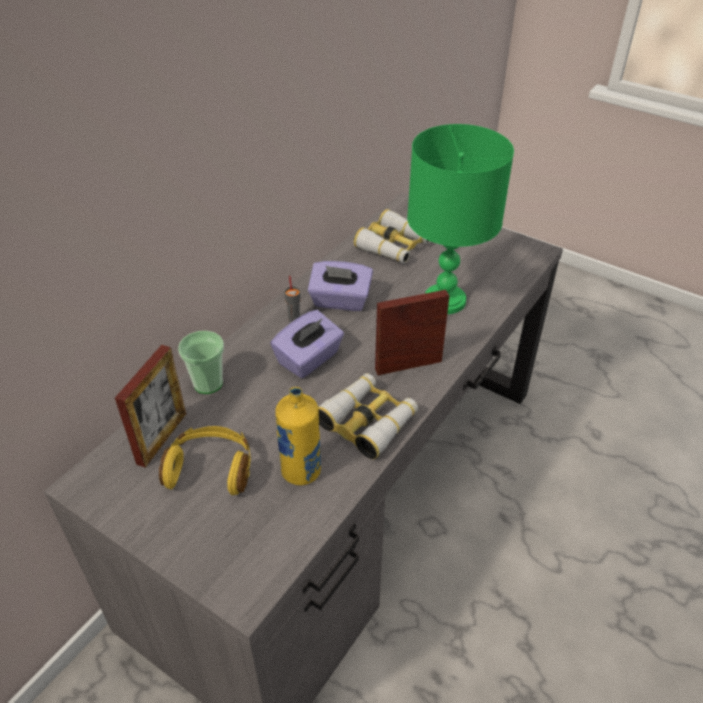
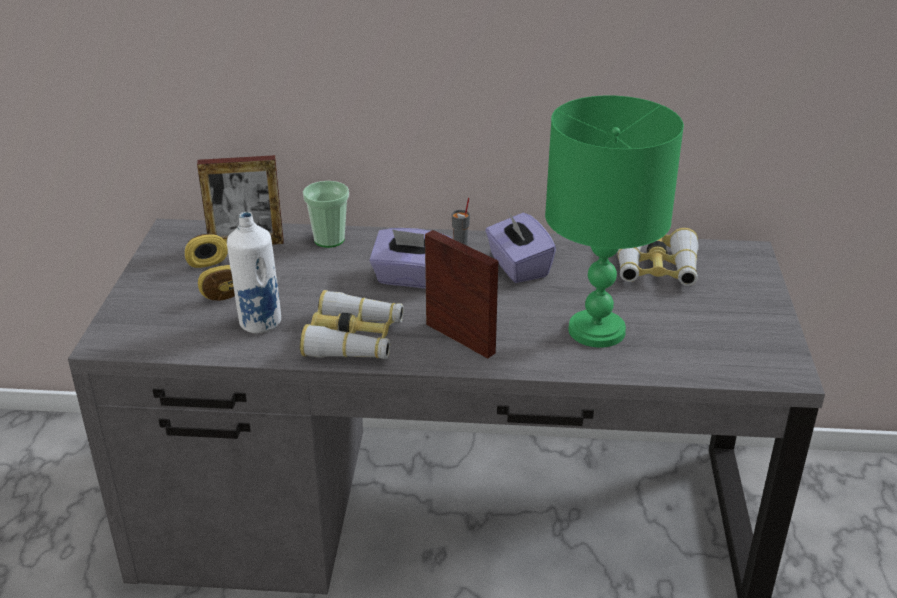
camera: 60 degrees right, 10 degrees down
yellow bottle [276,387,321,485] -> white bottle [227,212,281,333]

